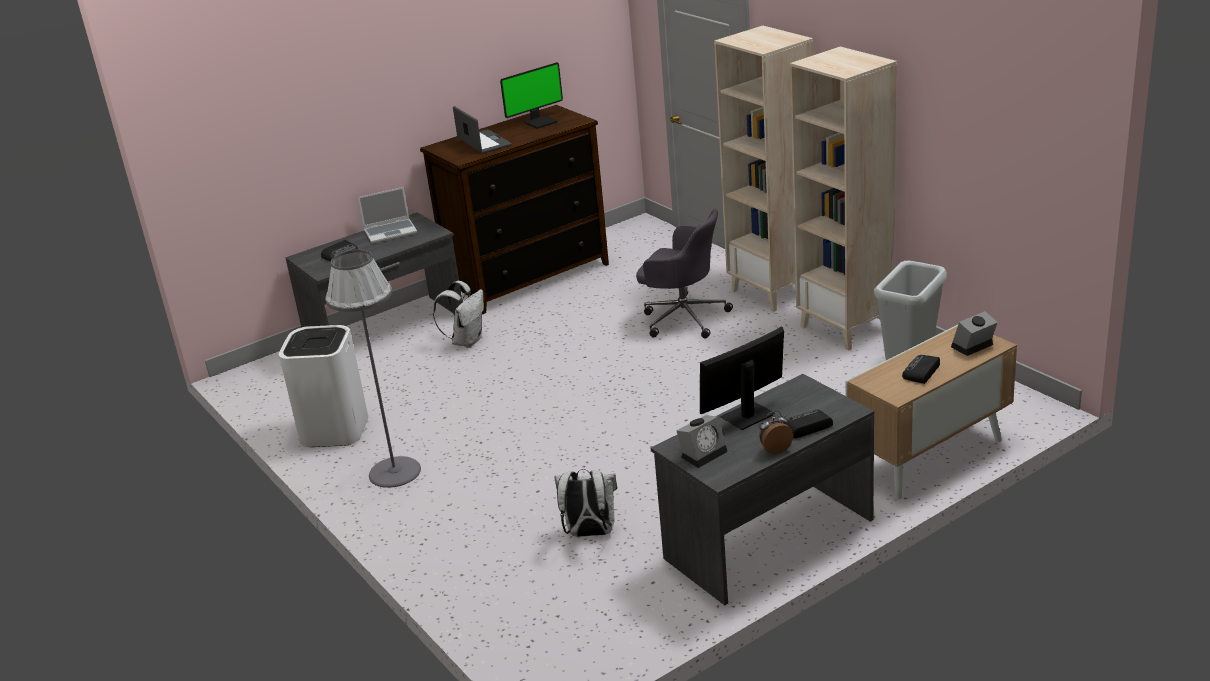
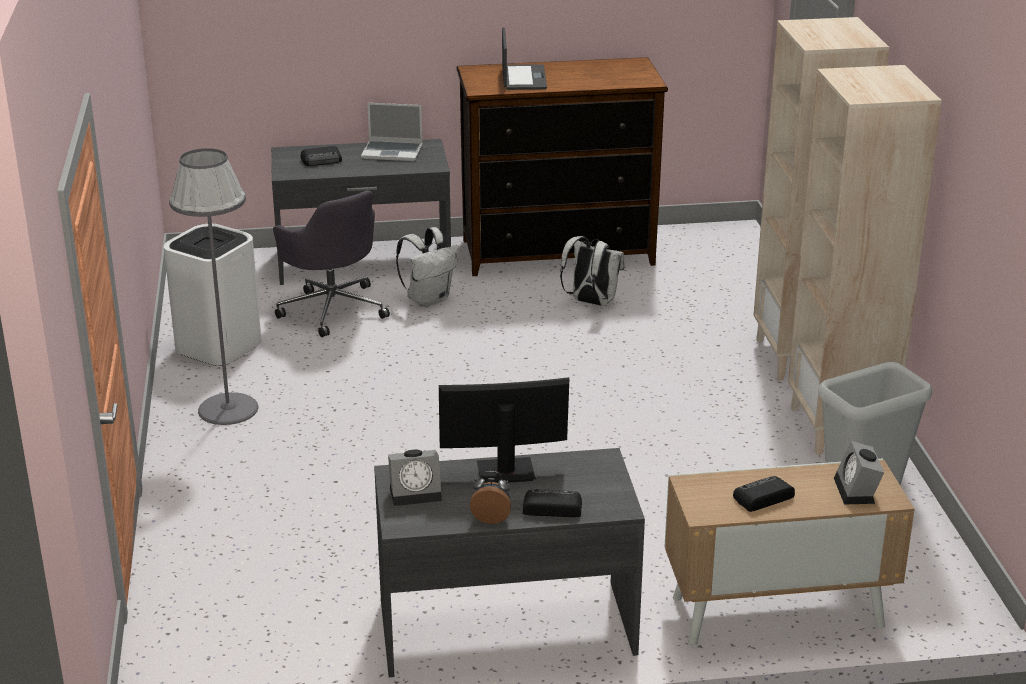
camera: 25 degrees right, 0 degrees up
monitor [500,62,563,129] -> none
white backpack [555,469,617,537] -> white backpack moved to [560,236,625,306]
grey office chair [636,209,733,338] -> grey office chair moved to [273,190,390,337]
alarm clock [951,311,998,356] -> alarm clock turned 90 degrees counterclockwise [834,441,884,505]

